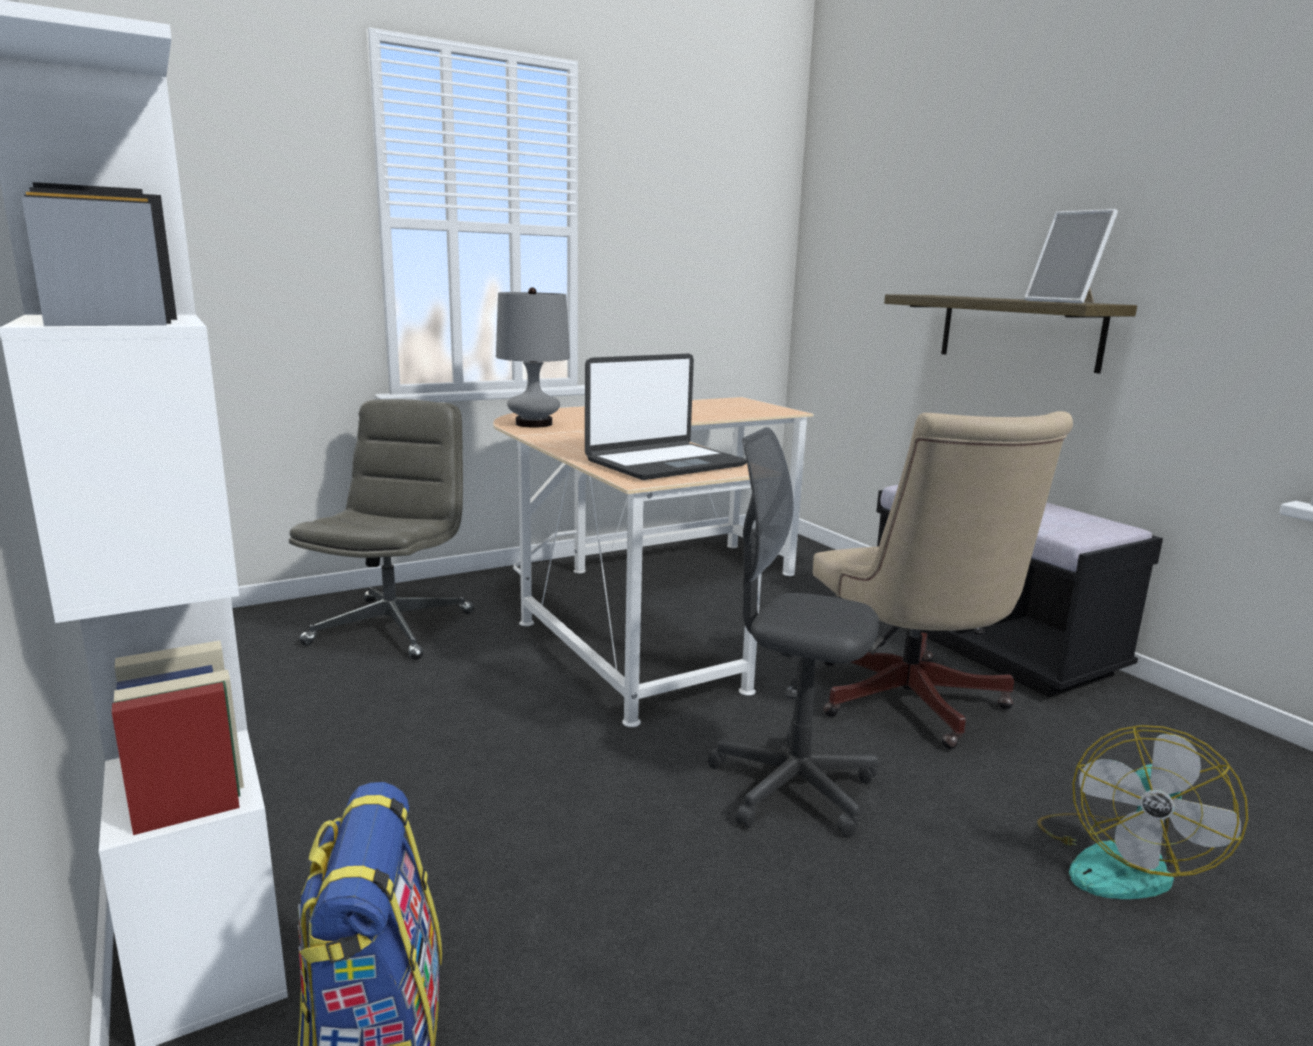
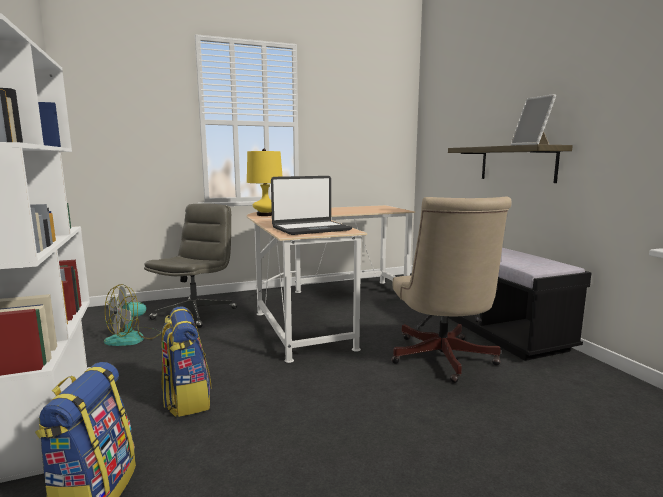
camera: 10 degrees right, 5 degrees down
grey table lamp [496,287,570,428] -> yellow table lamp [247,149,283,216]
grey office chair [708,427,879,838] -> none
fan [1037,725,1248,899] -> fan moved to [104,284,161,346]
none -> backpack [161,306,212,417]

